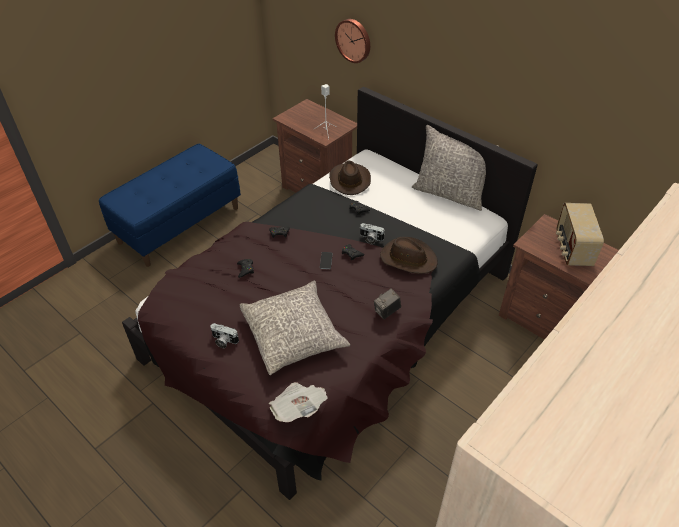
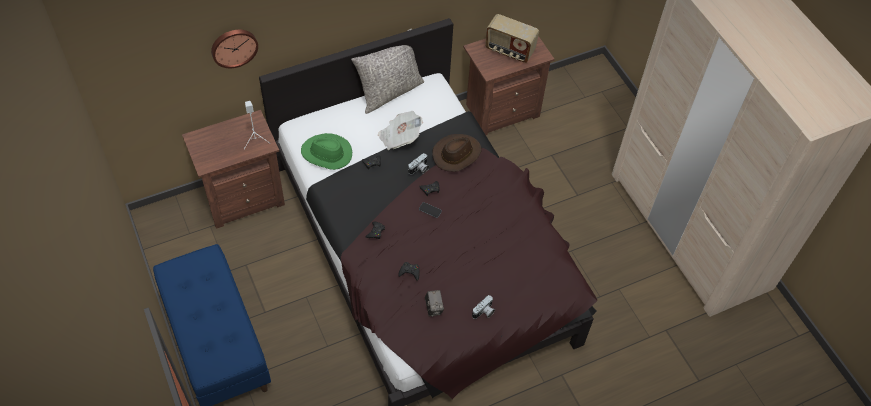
camera: 70 degrees left, 10 degrees up
grey pillow [240,281,350,375] -> none
newspaper [269,382,328,422] -> newspaper moved to [378,111,423,150]
brown hat [329,161,371,195] -> green hat [301,133,352,170]
camera [374,288,401,319] -> camera moved to [425,290,444,317]

